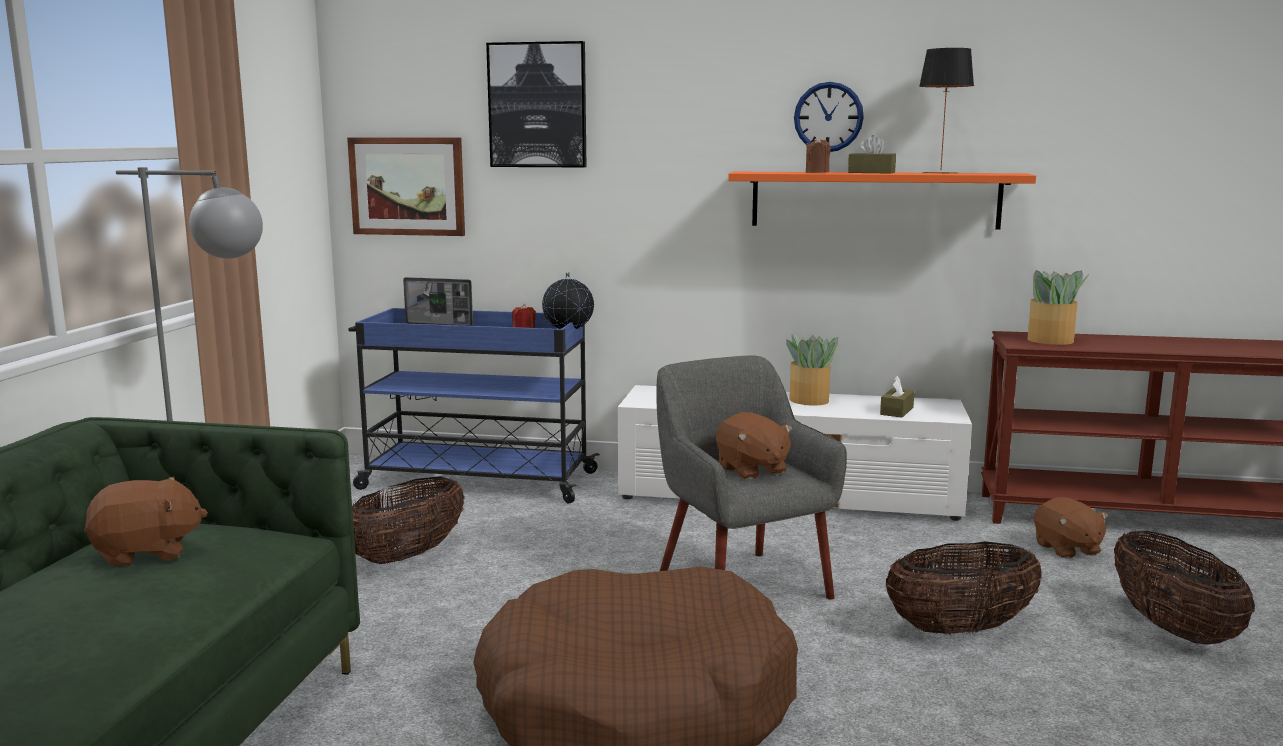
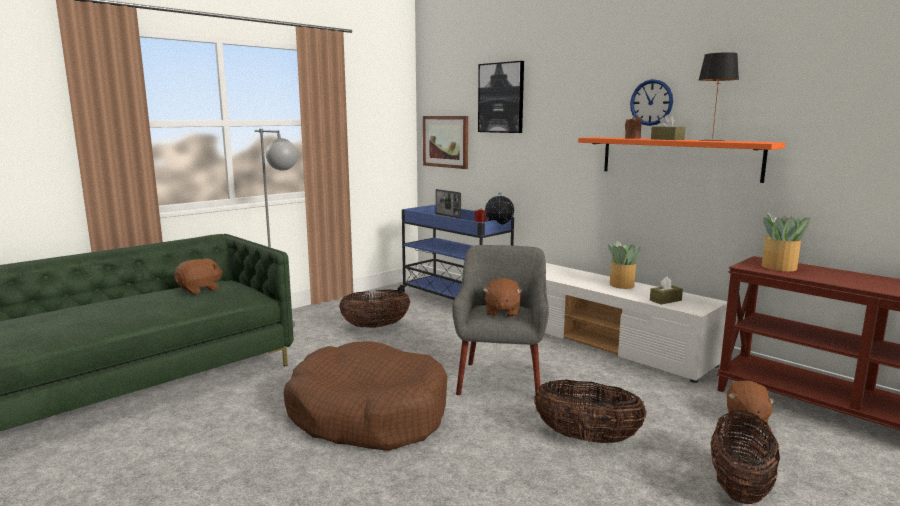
camera: 35 degrees right, 0 degrees up
brown plush toy [84,477,208,567] -> brown plush toy turned 60 degrees counterclockwise [174,259,223,294]

